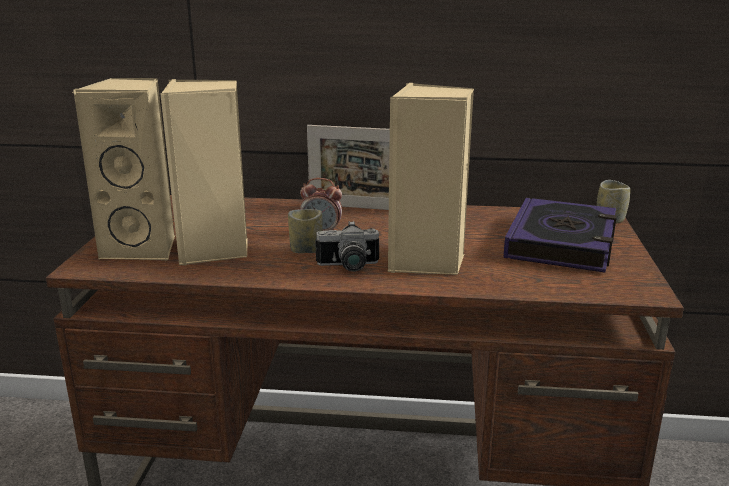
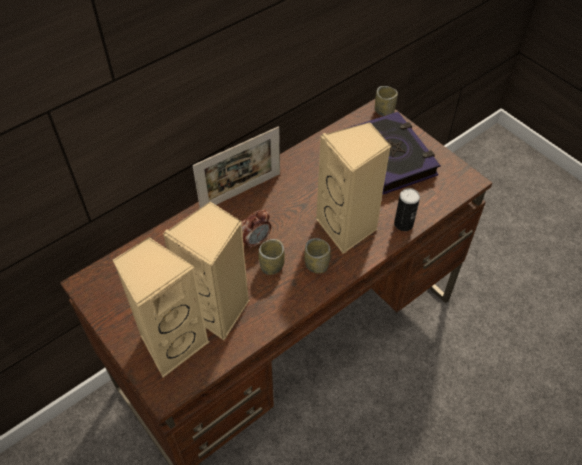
camera: 45 degrees left, 30 degrees up
camera [315,221,379,272] -> cup [304,238,331,274]
none -> can [394,188,420,231]

